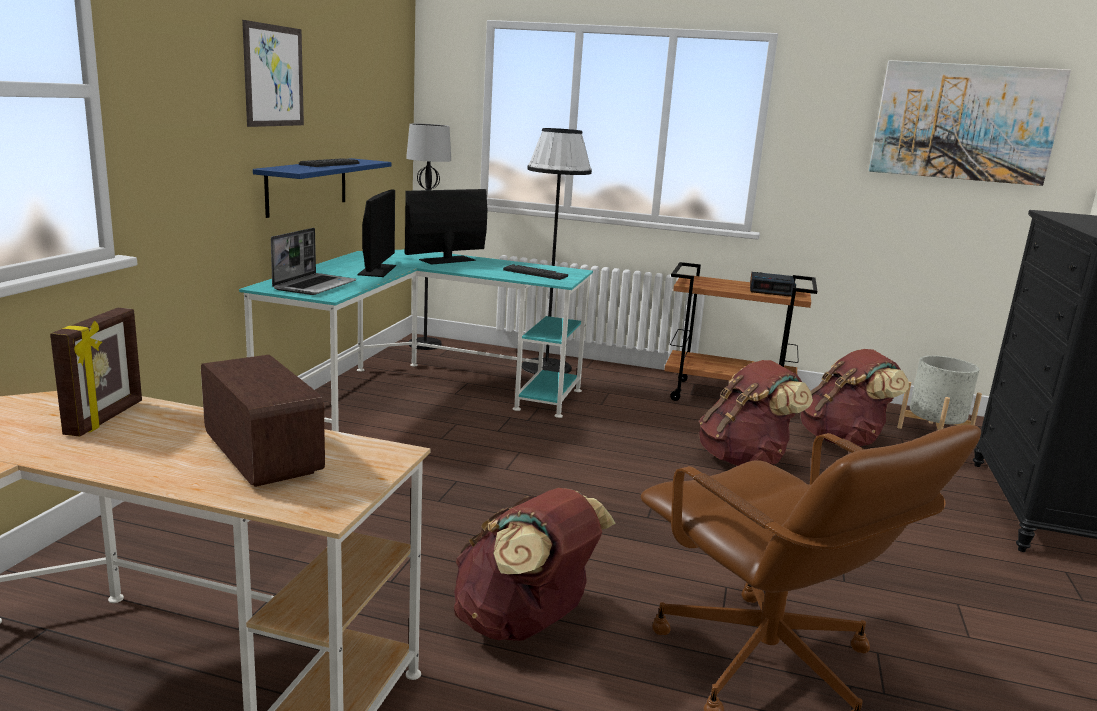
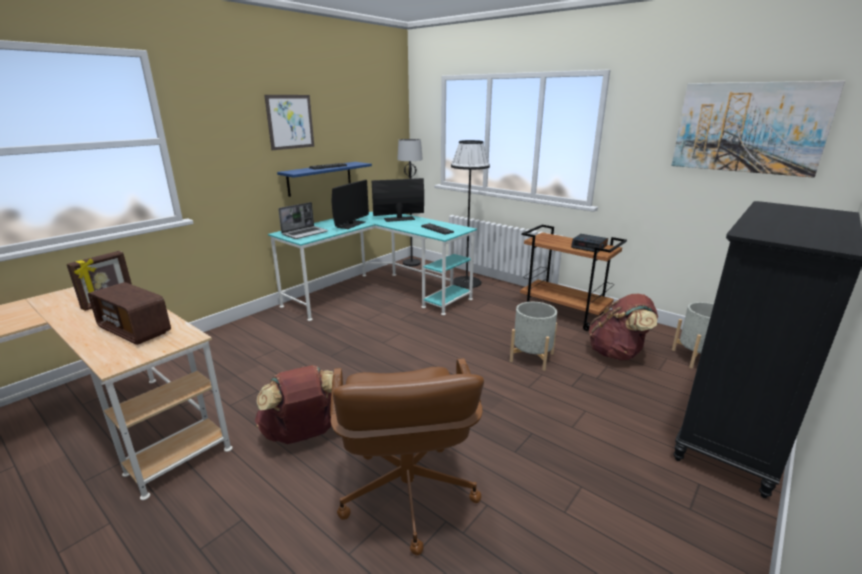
camera: 25 degrees right, 5 degrees up
radio [201,355,325,487] -> radio turned 135 degrees clockwise [88,282,171,345]
brown backpack [699,360,813,466] -> grey planter [510,302,557,371]

